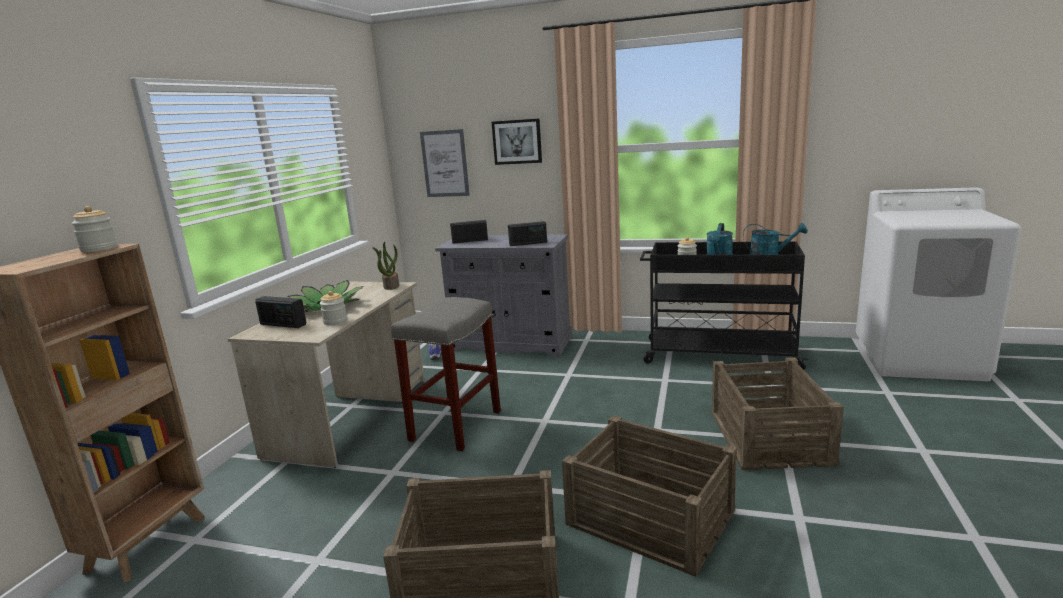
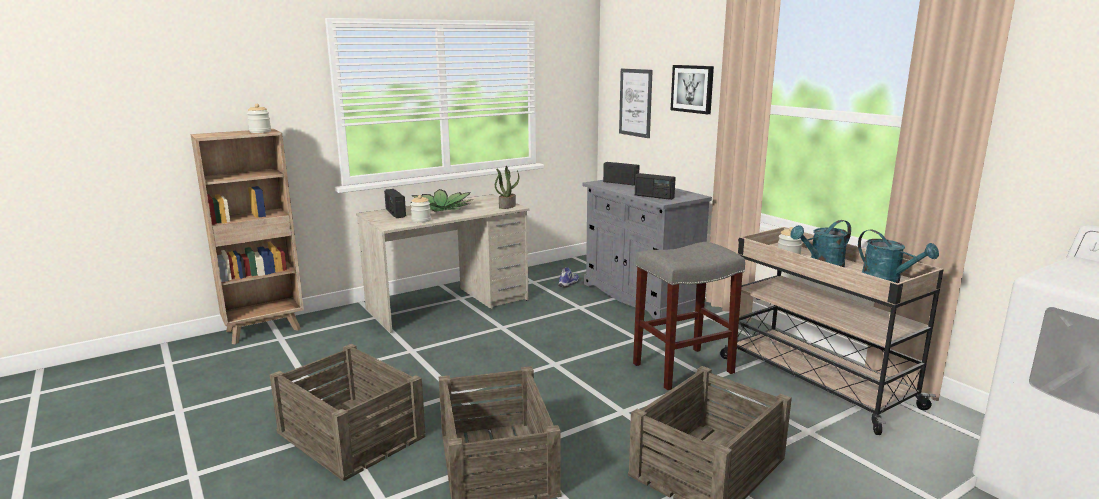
camera: 40 degrees right, 0 degrees up
grey stool [391,297,501,451] -> grey stool moved to [633,242,745,390]
black cart [640,241,808,370] -> beige cart [720,227,943,435]

